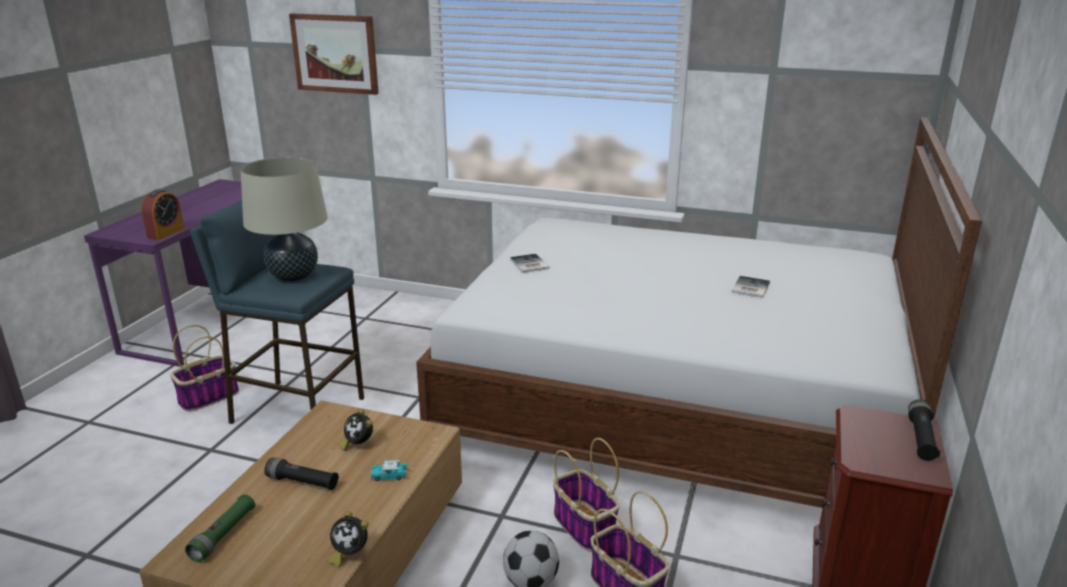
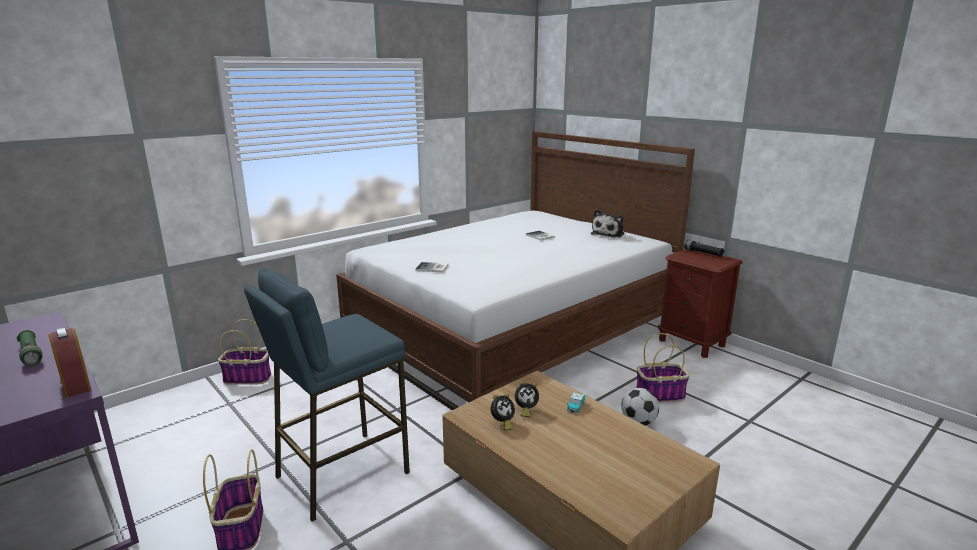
camera: 60 degrees left, 5 degrees down
green flashlight [185,494,255,562] -> green flashlight moved to [16,330,43,366]
beige table lamp [241,157,328,282] -> none
black flashlight [264,457,339,490] -> none
picture [289,13,379,95] -> none
alarm clock [328,511,369,567] -> alarm clock moved to [491,393,515,430]
basket [553,438,620,552] -> basket moved to [218,319,271,385]
none -> plush toy [591,209,624,238]

